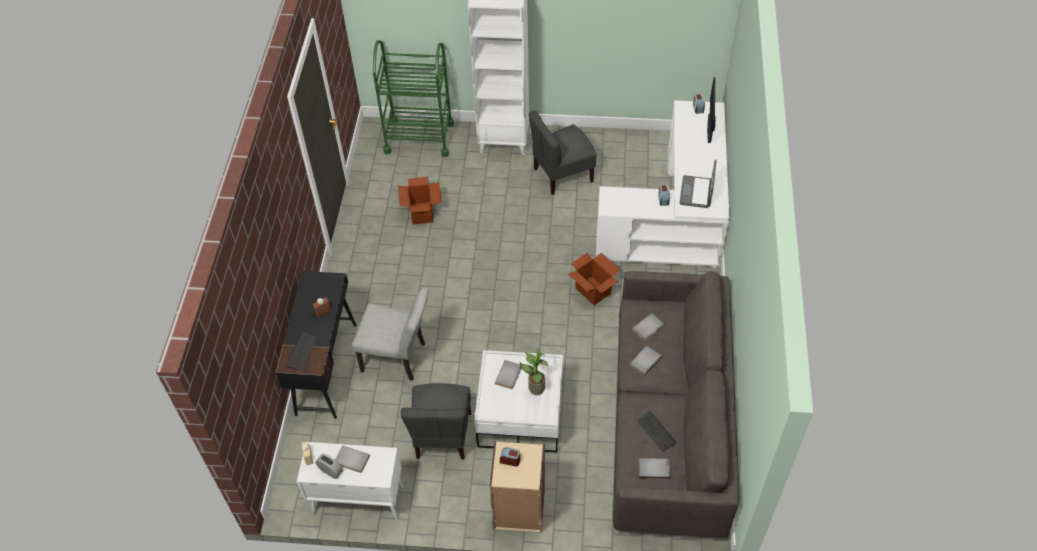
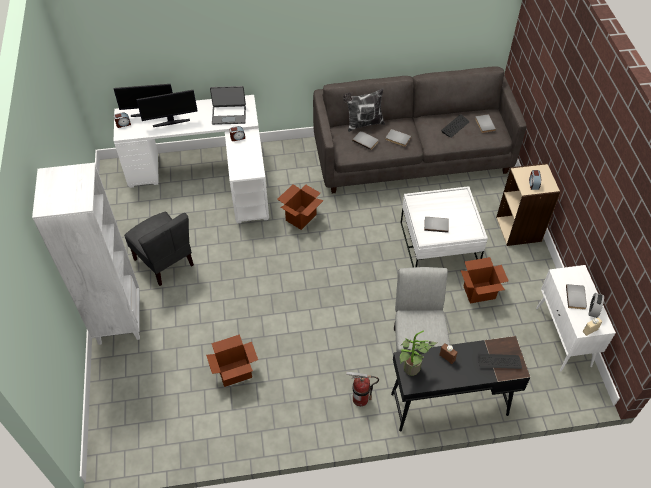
camera: 105 degrees left, 0 degrees up
green cart [373,40,454,157] -> none
grey chair [401,383,471,460] -> cardboard box [461,257,509,303]
potted plant [520,349,548,395] -> potted plant moved to [400,330,438,376]
none -> monitor [136,90,198,127]
none -> pillow [343,89,385,132]
none -> fire extinguisher [346,372,379,406]

